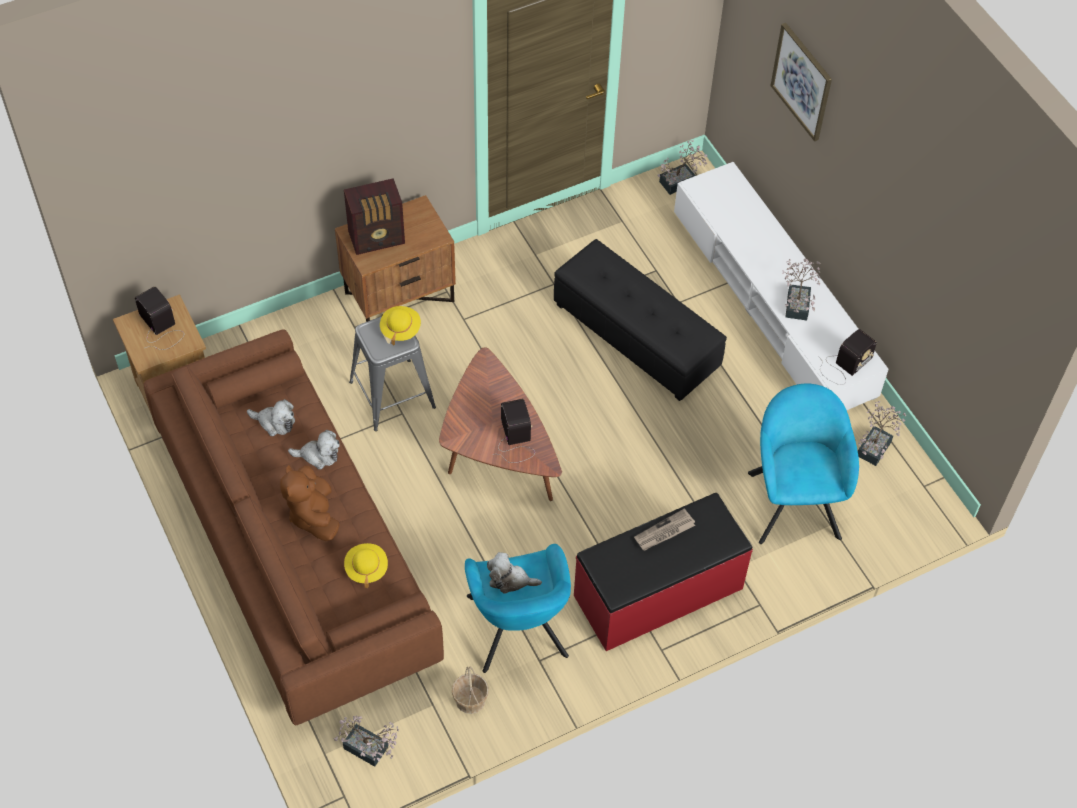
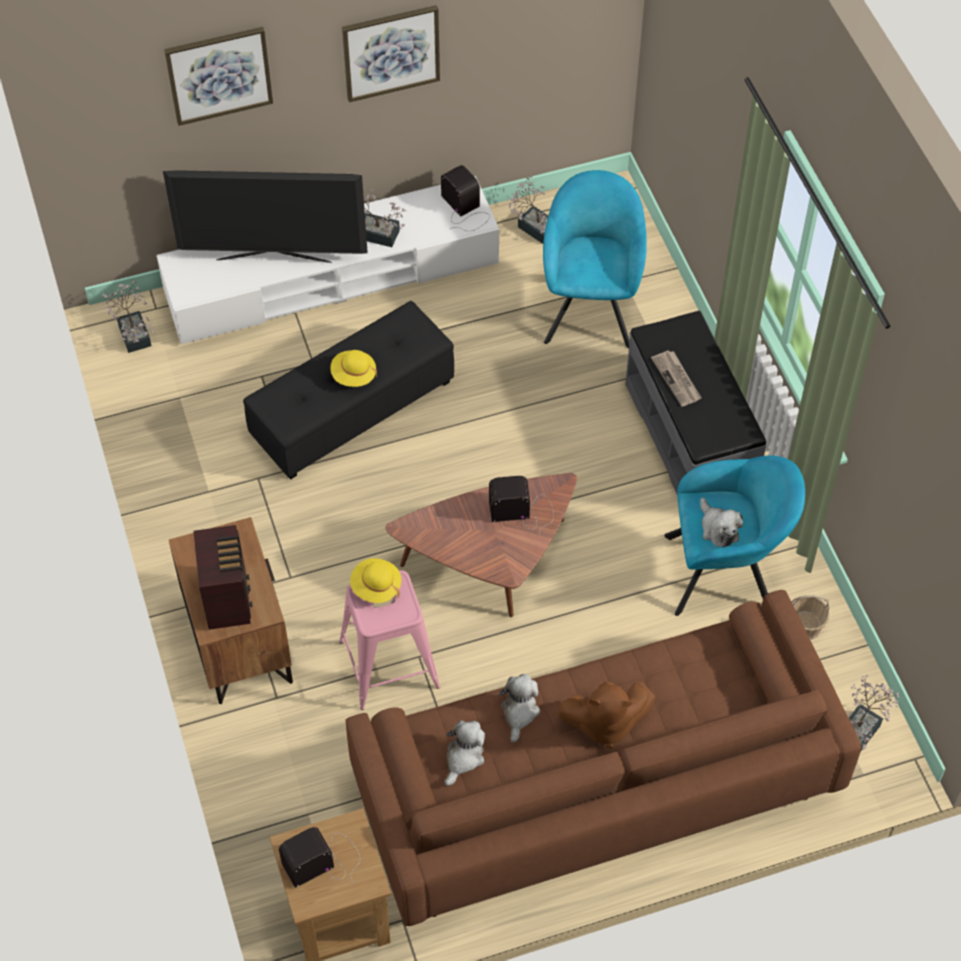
camera: 80 degrees left, 0 degrees up
yellow hat [344,543,388,588] -> yellow hat moved to [330,350,377,387]
grey stool [349,316,436,431] -> pink stool [339,570,440,710]
plush toy [487,552,542,594] -> plush toy turned 45 degrees counterclockwise [700,497,743,548]
red bench [574,493,753,651] -> grey bench [625,311,766,494]
turquoise armchair [748,383,859,544] -> turquoise armchair turned 90 degrees clockwise [543,170,647,349]
none -> television [163,170,368,263]
none -> picture [342,5,440,102]

